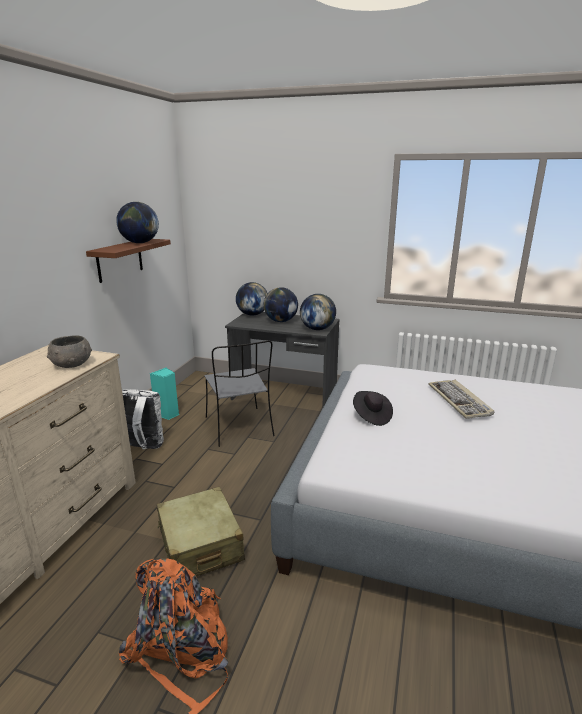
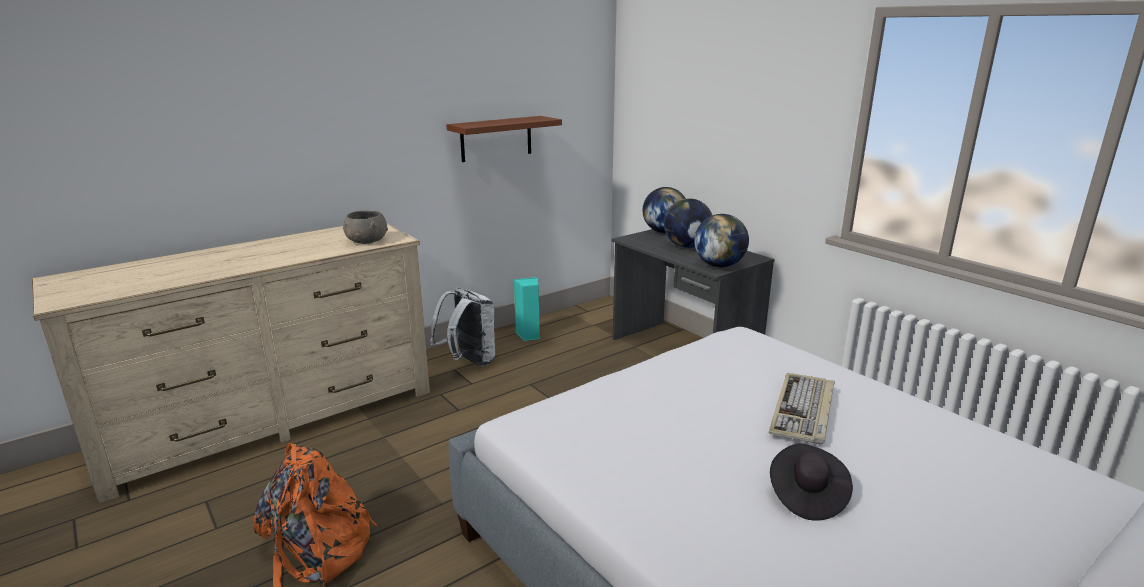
camera: 35 degrees right, 0 degrees up
globe [116,202,159,243] -> none
beige suitcase [157,487,245,576] -> none
grey chair [204,341,274,447] -> none
black hat [353,391,393,426] -> black hat moved to [770,443,853,521]

